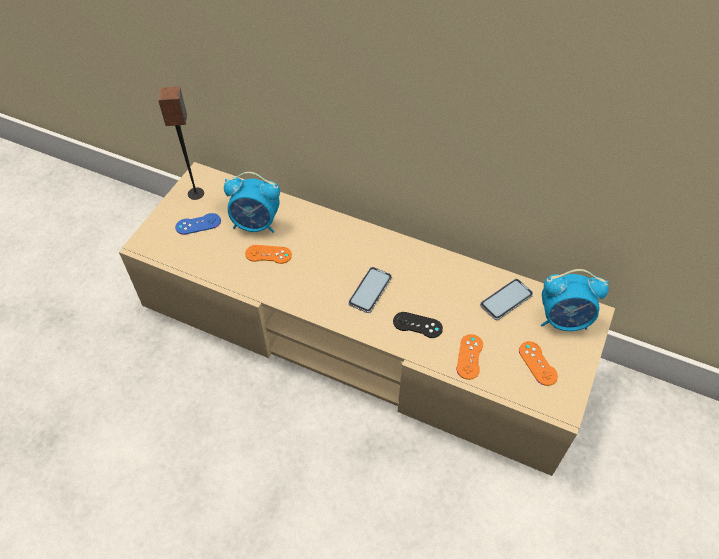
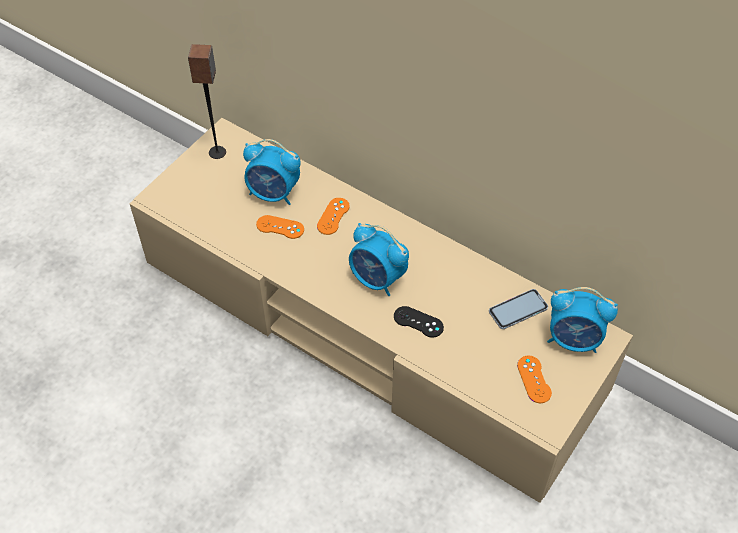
camera: 10 degrees right, 0 degrees up
blue game controller [175,213,221,235] -> none
phone [348,267,392,313] -> alarm clock [349,223,409,296]
orange game controller [457,334,483,380] -> orange game controller moved to [317,198,350,235]

